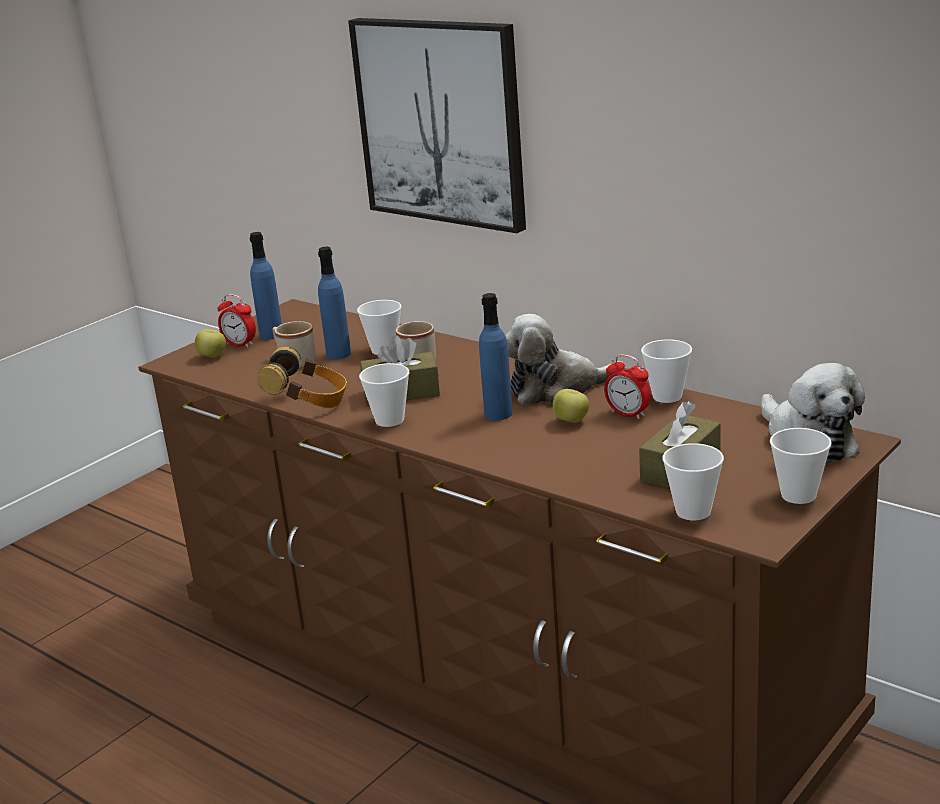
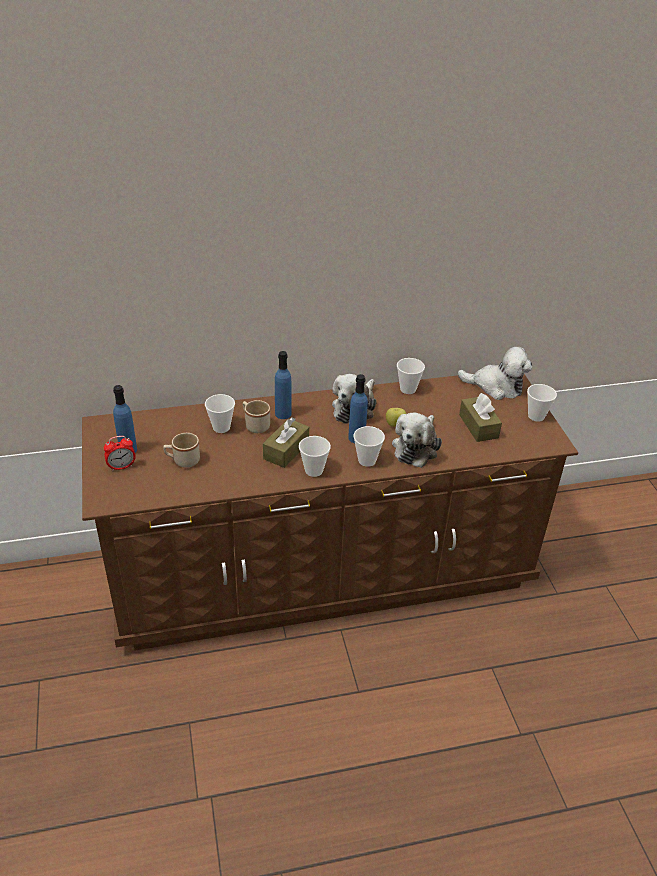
camera: 55 degrees left, 15 degrees up
apple [195,329,226,358] -> none
headphones [257,347,347,408] -> none
blue bottle [318,247,351,359] -> blue bottle moved to [275,351,292,419]
picture [348,18,526,233] -> none
alarm clock [604,354,651,419] -> none
cup [662,443,724,520] -> cup moved to [353,426,385,467]
none -> plush toy [392,413,442,468]

